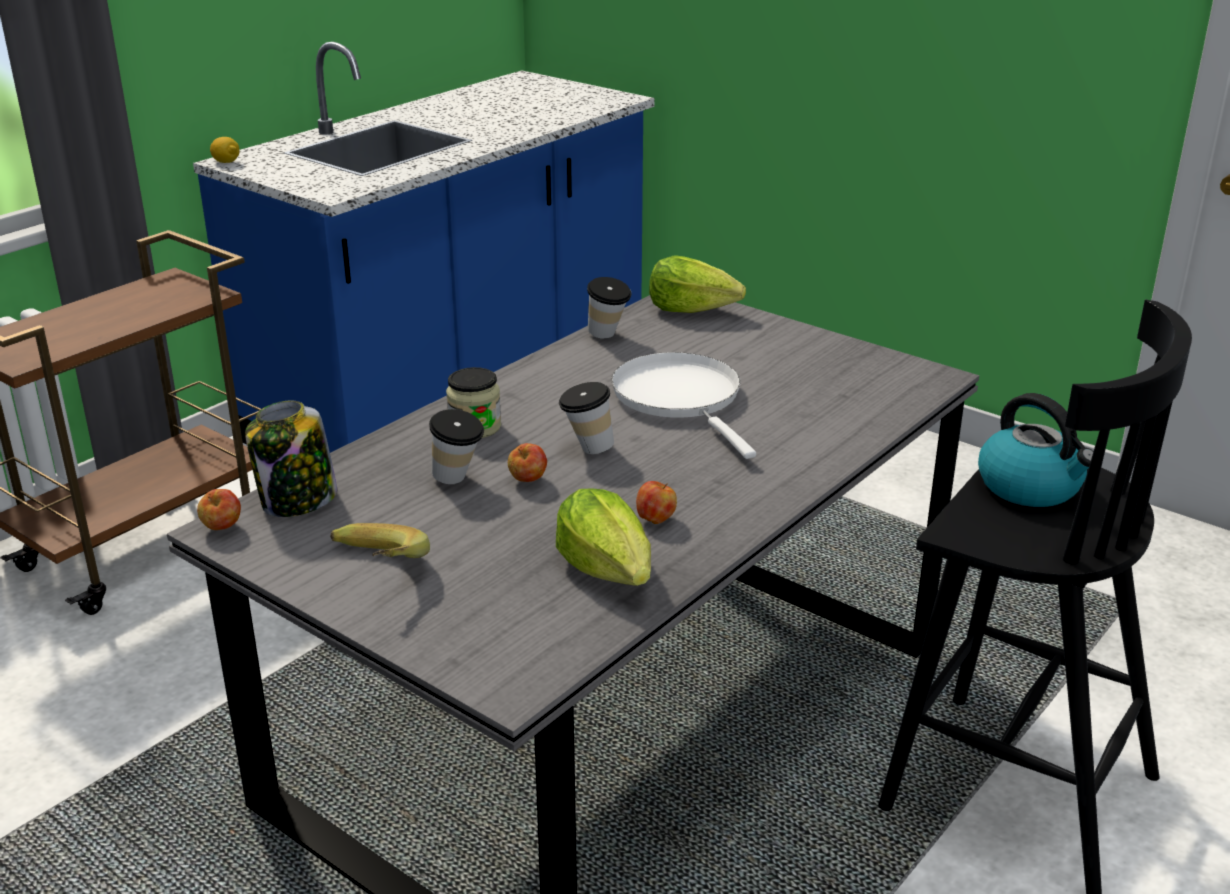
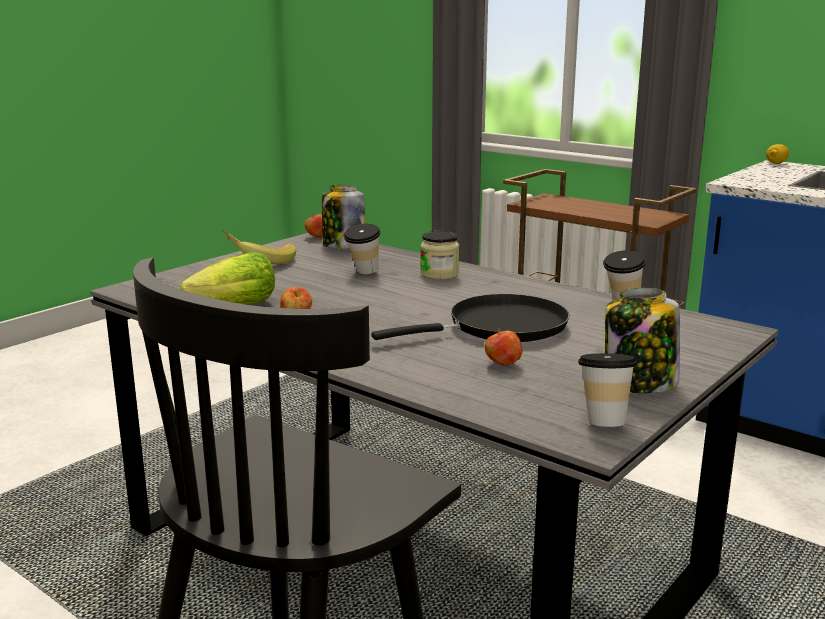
camera: 90 degrees right, 10 degrees down
apple [508,443,547,482] -> apple moved to [485,328,522,366]
cup [559,382,614,454] -> cup moved to [578,353,637,427]
white frying pan [611,352,756,459] -> black frying pan [371,294,569,342]
lettuce [649,255,746,313] -> none
kettle [978,393,1094,507] -> none
none -> jar [605,288,680,393]

